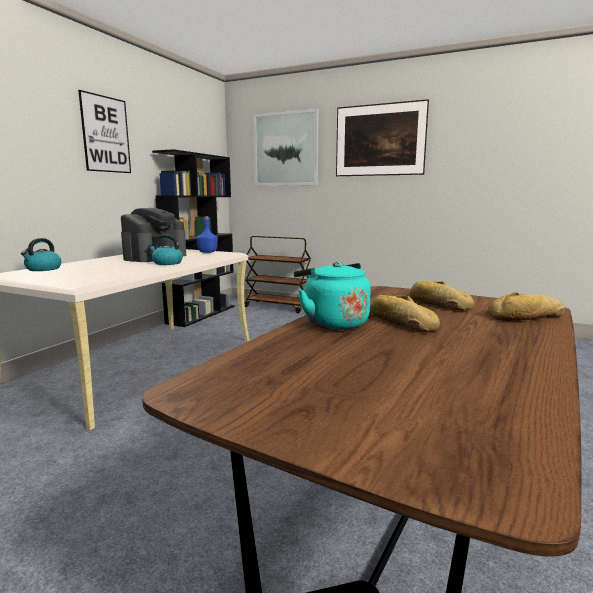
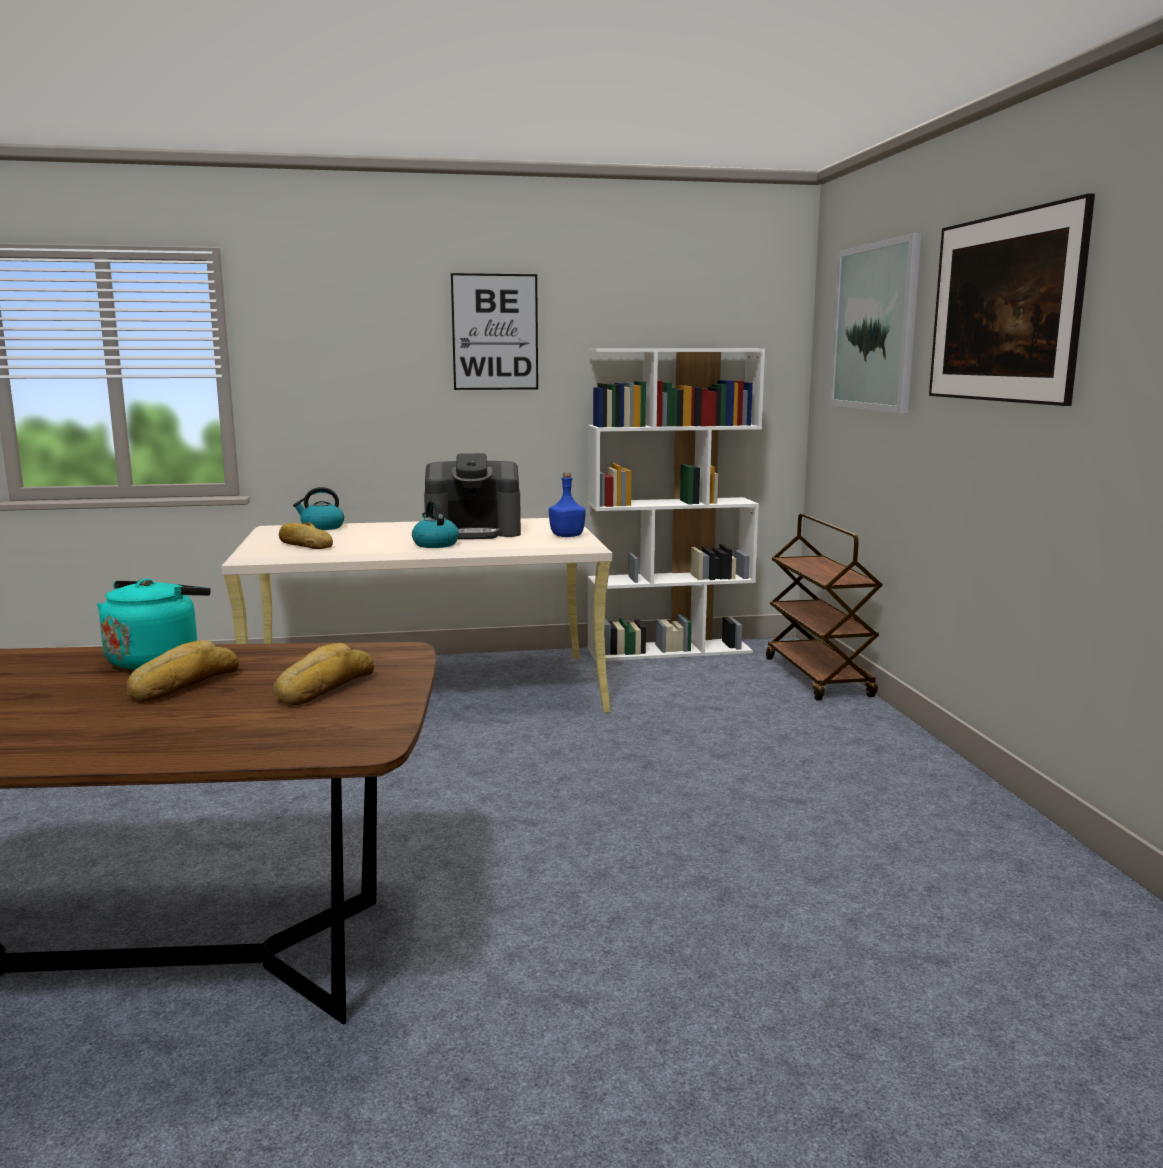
camera: 55 degrees right, 0 degrees up
black bookcase [152,149,235,327] -> white bookcase [588,348,765,661]
bread [488,292,565,321] -> bread moved to [279,522,333,549]

